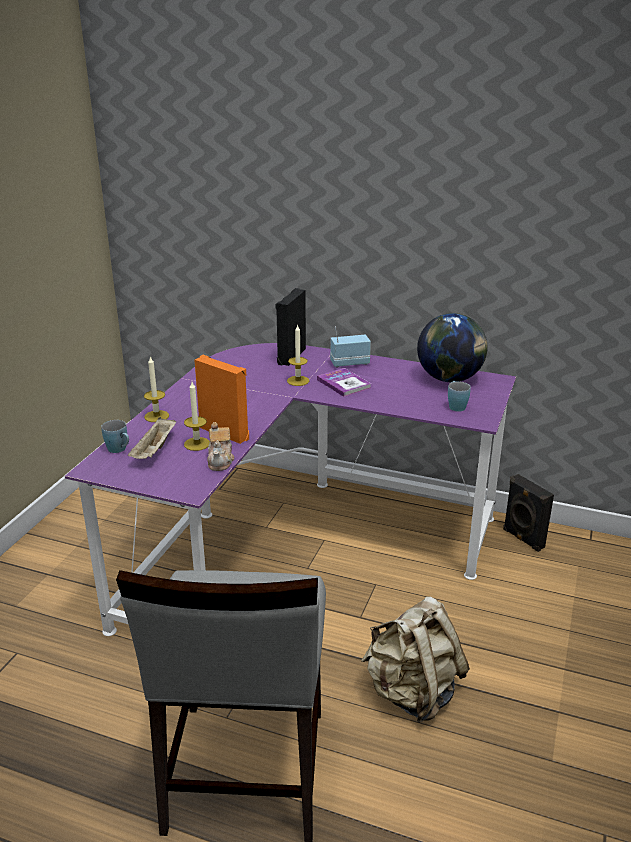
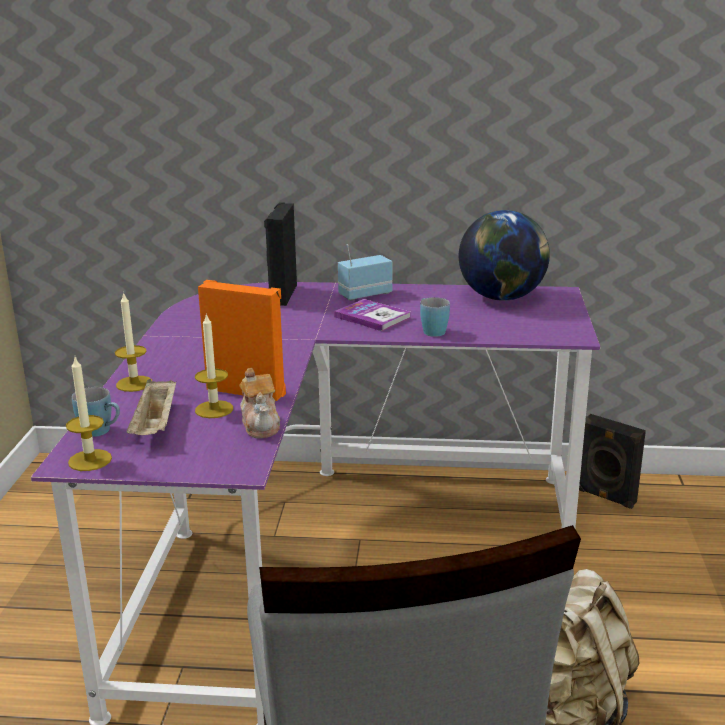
camera: 15 degrees left, 5 degrees down
candle [287,324,309,386] -> candle moved to [66,357,112,471]
blue mug [448,381,471,412] -> blue mug moved to [420,297,450,337]

